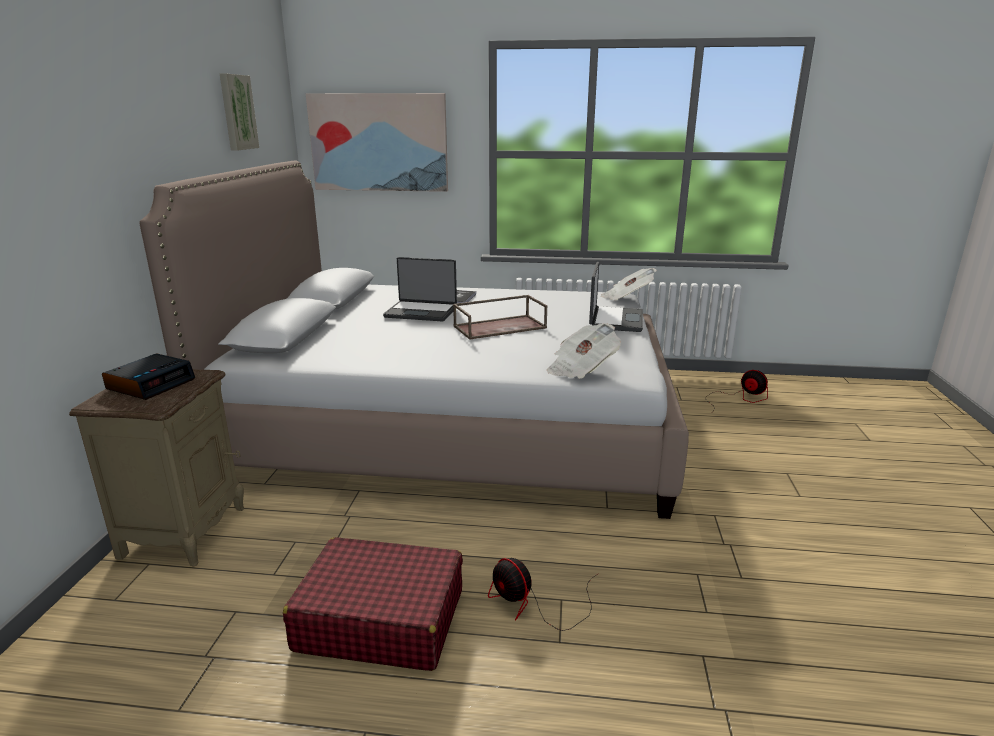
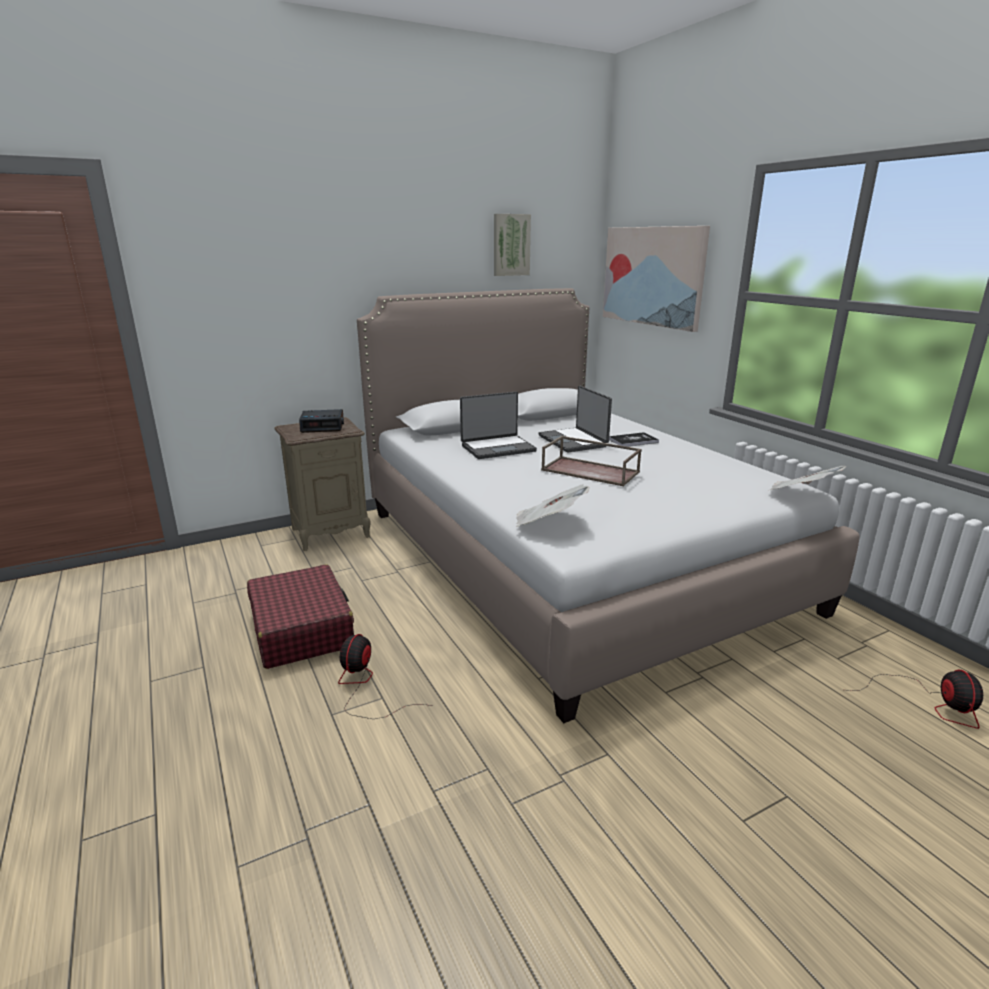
camera: 55 degrees right, 0 degrees up
laptop [589,262,643,332] -> laptop moved to [460,392,537,459]

